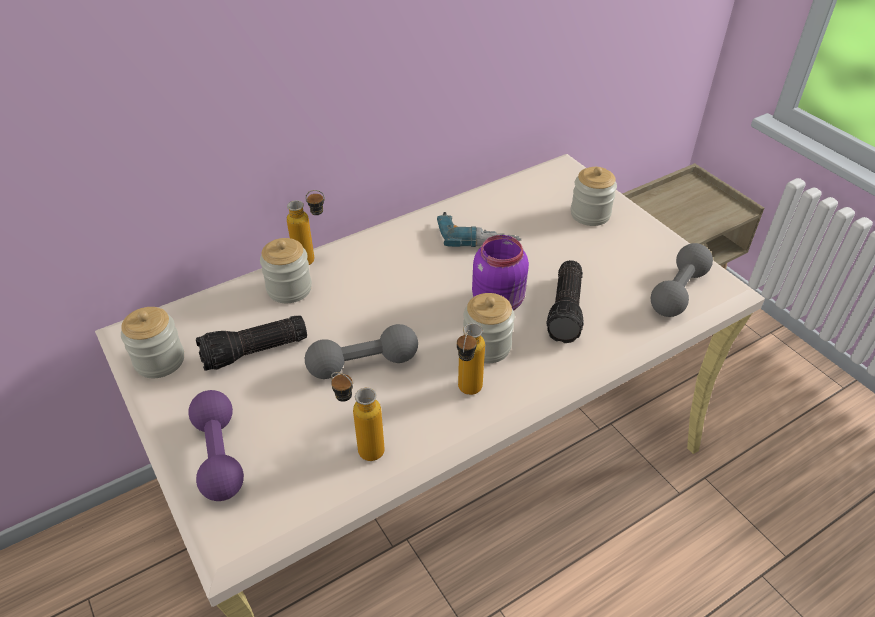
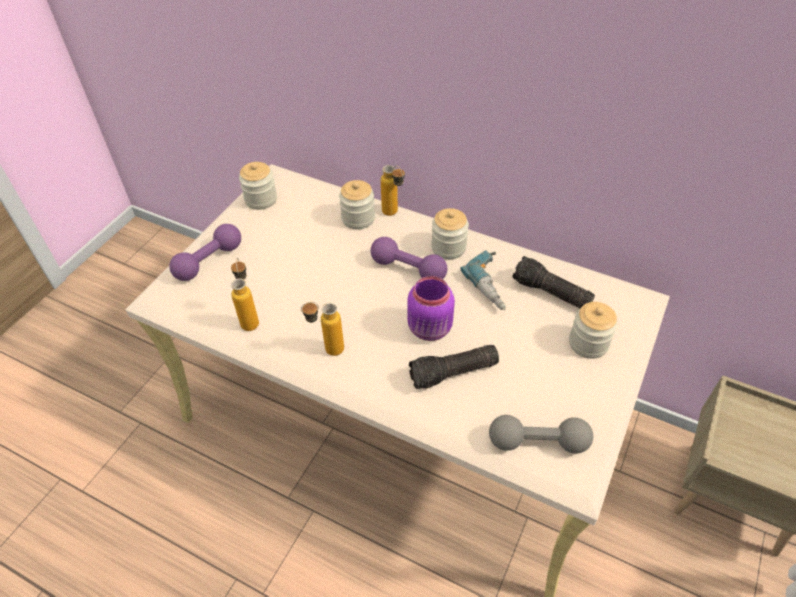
camera: 60 degrees right, 5 degrees up
flashlight [196,315,307,371] -> flashlight moved to [512,256,595,309]
grey dumbbell [305,324,418,379] -> none
jar [463,293,515,363] -> jar moved to [431,208,469,259]
none -> purple dumbbell [371,237,448,279]

